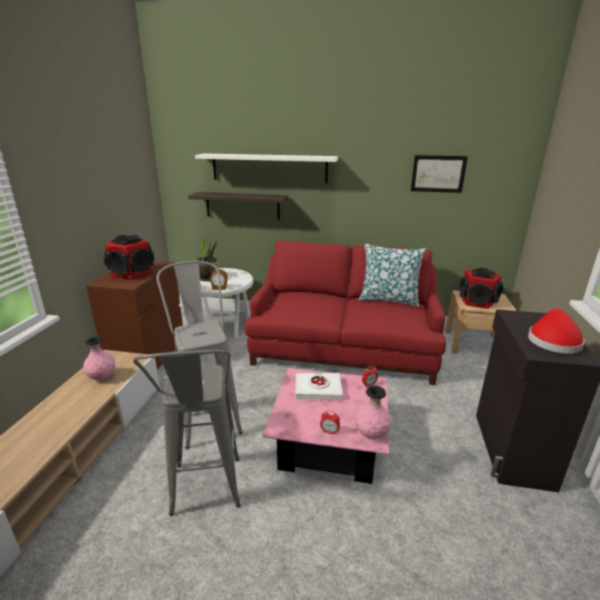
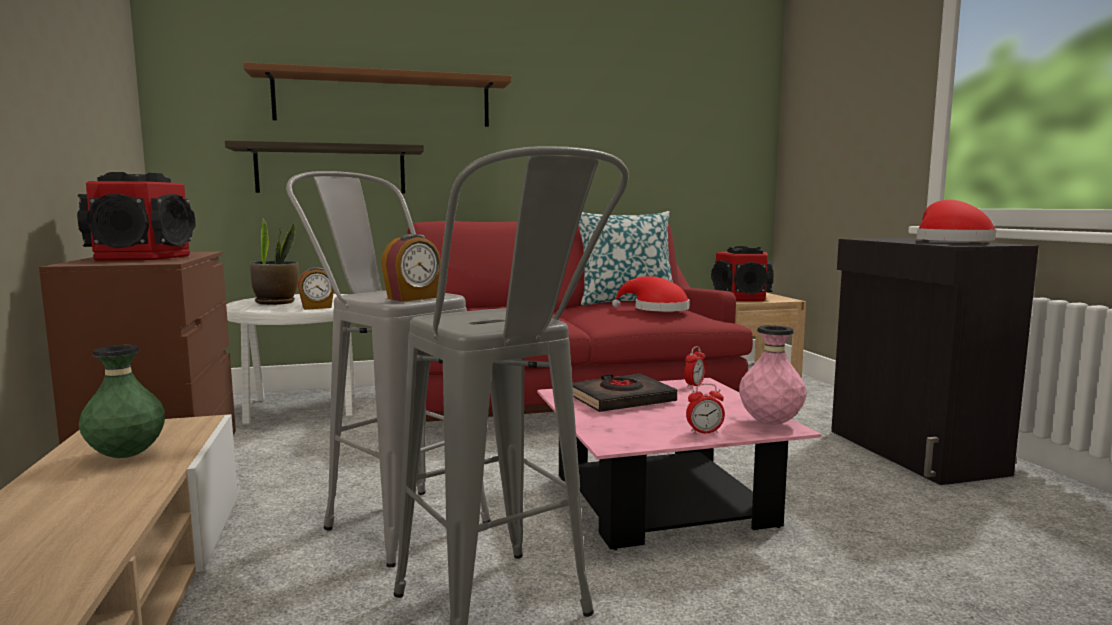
camera: 25 degrees left, 15 degrees down
pink vase [83,337,115,380] -> green vase [79,345,165,458]
white shelf [195,153,338,183] -> brown shelf [243,62,511,127]
white book [295,371,343,399] -> black book [573,374,677,412]
picture [411,155,468,193] -> none
none -> alarm clock [381,234,441,302]
none -> red hat [612,276,690,312]

